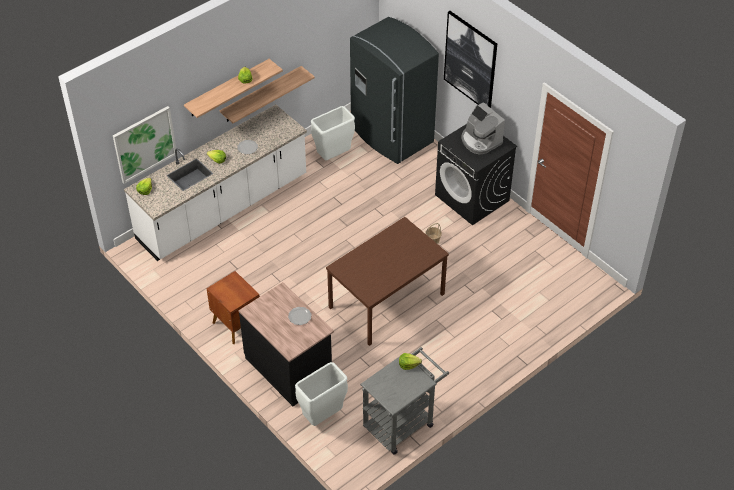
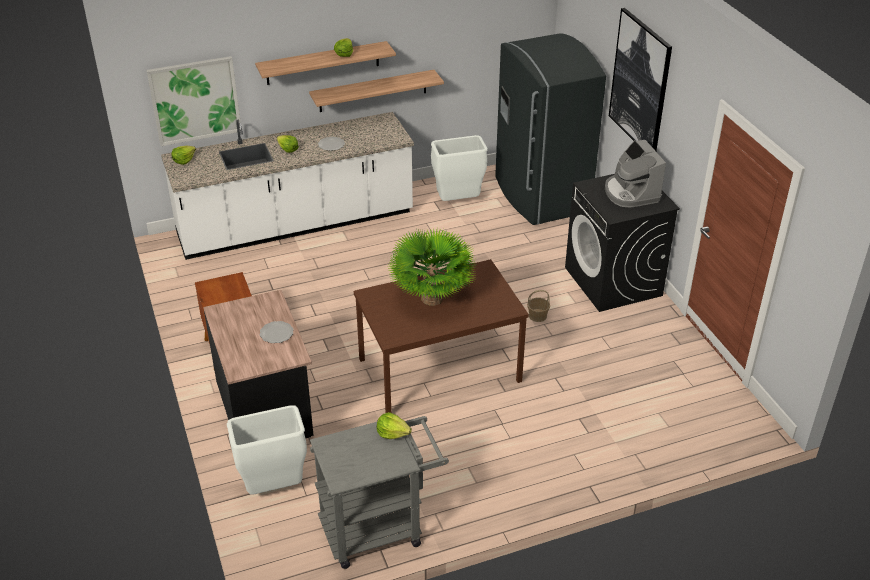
camera: 20 degrees right, 10 degrees down
none -> potted plant [387,229,476,305]

